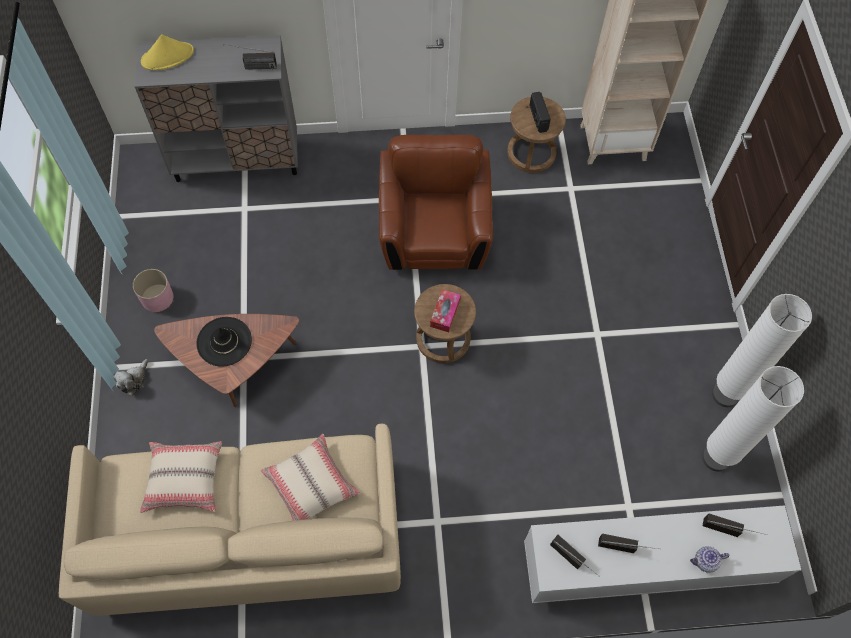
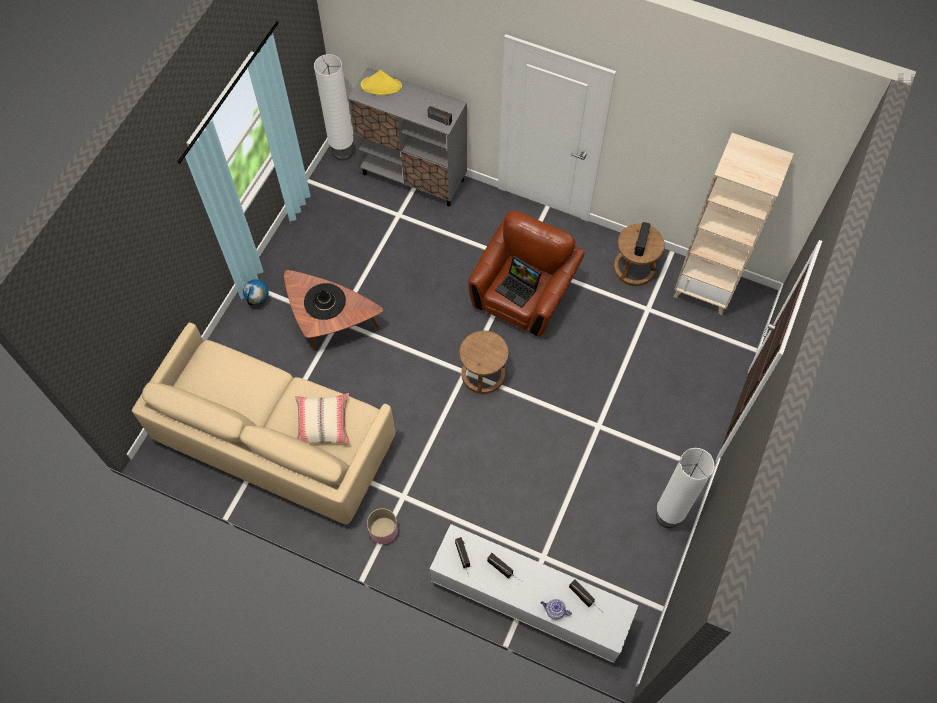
camera: 30 degrees right, 0 degrees up
plush toy [114,359,148,396] -> globe [243,279,269,305]
pink planter [133,269,173,312] -> pink planter moved to [367,508,398,544]
beige pillow [140,441,222,513] -> none
tissue box [430,289,461,332] -> none
white floor lamp [702,366,804,472] -> white floor lamp moved to [314,54,353,161]
none -> laptop [495,255,541,308]

